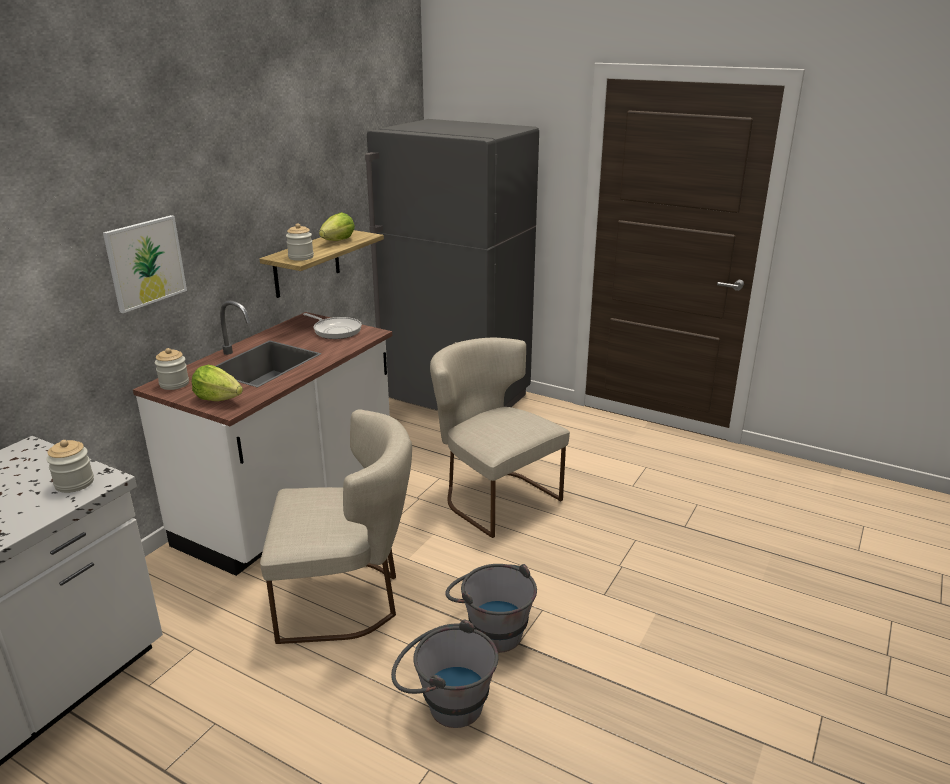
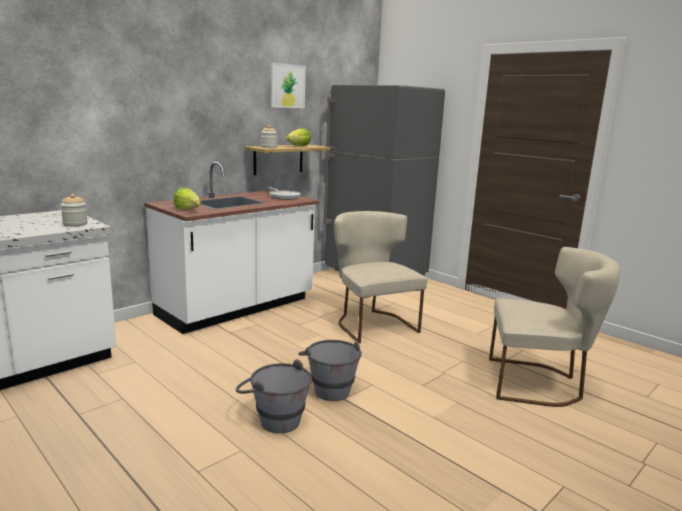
camera: 15 degrees right, 10 degrees down
picture [103,215,187,313] -> picture moved to [271,63,306,108]
jar [155,348,189,390] -> none
beige chair [260,409,412,644] -> beige chair moved to [489,247,620,407]

